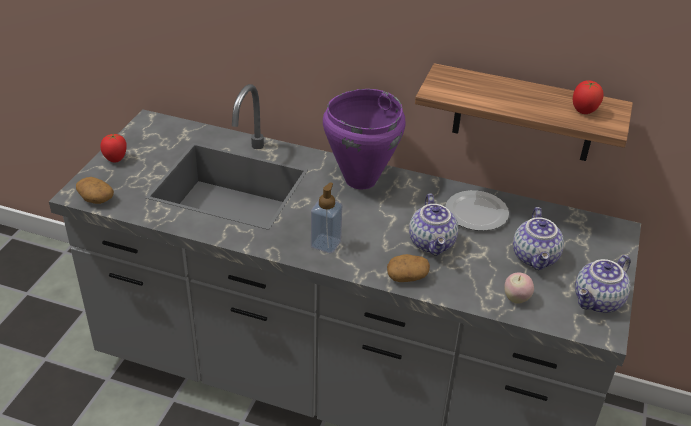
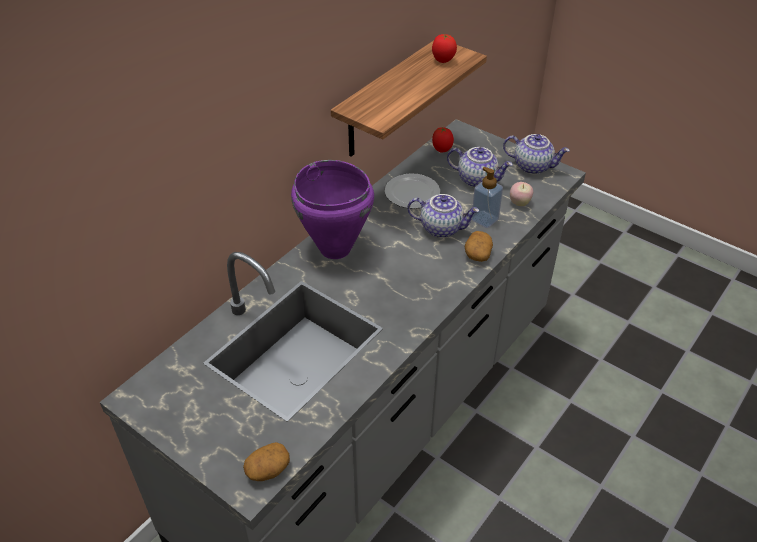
camera: 70 degrees left, 5 degrees up
tomato [100,134,127,162] -> tomato moved to [432,127,454,152]
soap dispenser [311,182,342,254] -> soap dispenser moved to [471,167,503,228]
teapot [575,255,630,313] -> teapot turned 45 degrees counterclockwise [503,134,570,175]

